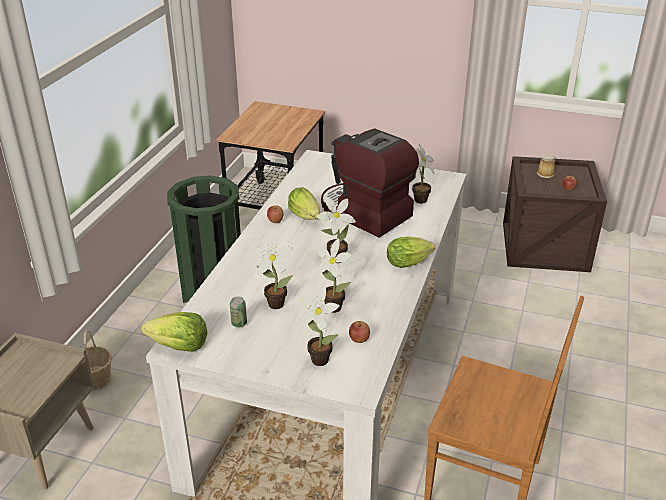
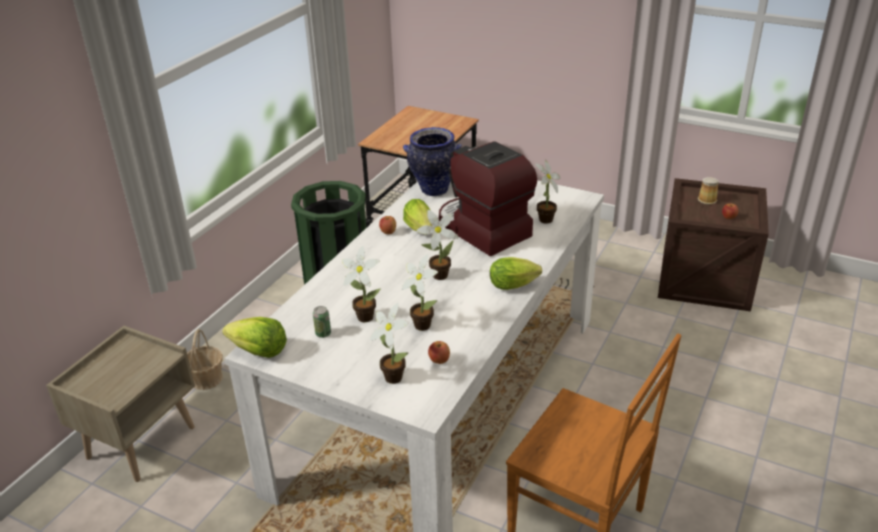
camera: 10 degrees right, 0 degrees up
none -> vase [403,127,462,196]

